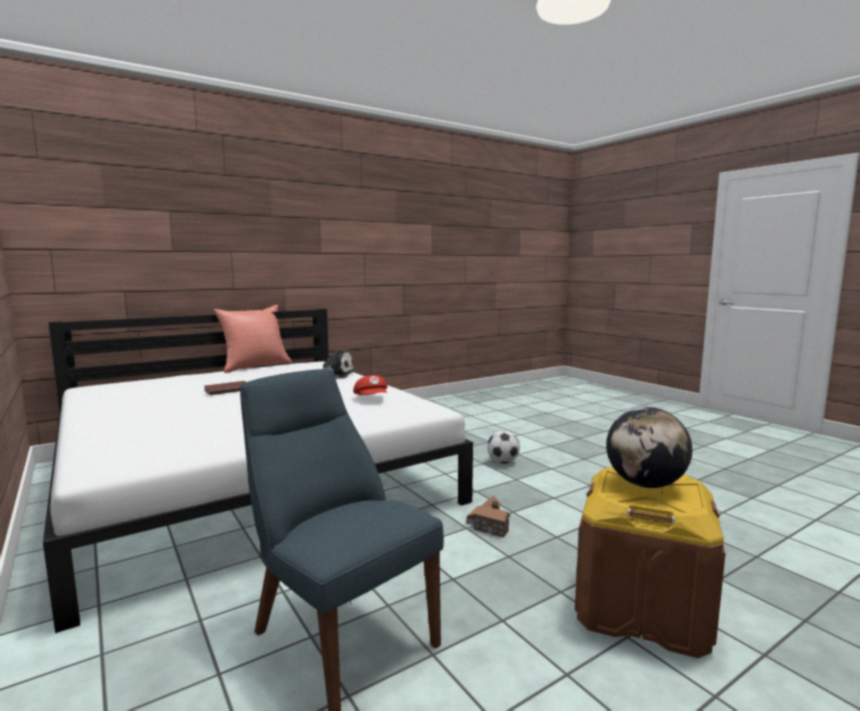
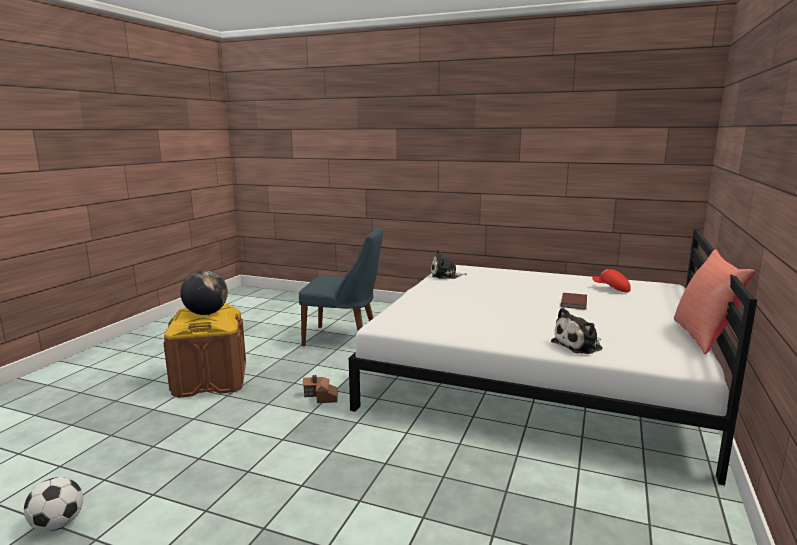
camera: 145 degrees right, 5 degrees up
red cap [353,375,388,395] -> red cap moved to [592,269,631,292]
football [487,431,520,464] -> football moved to [24,477,83,532]
none -> plush toy [431,250,467,279]

